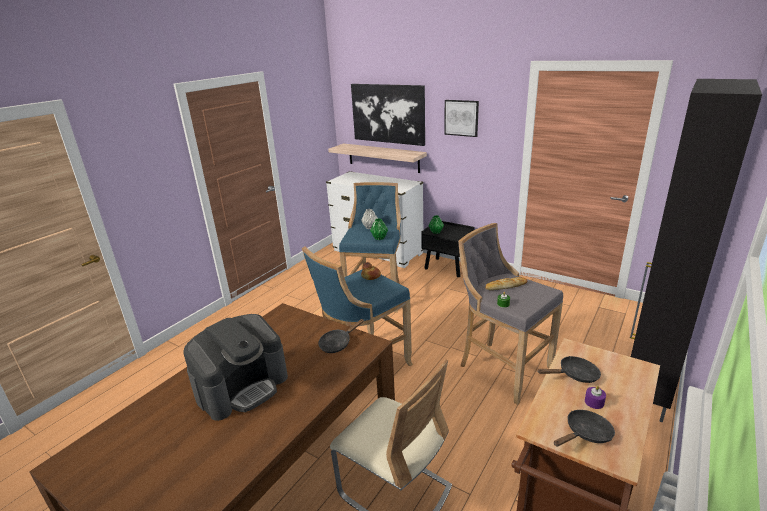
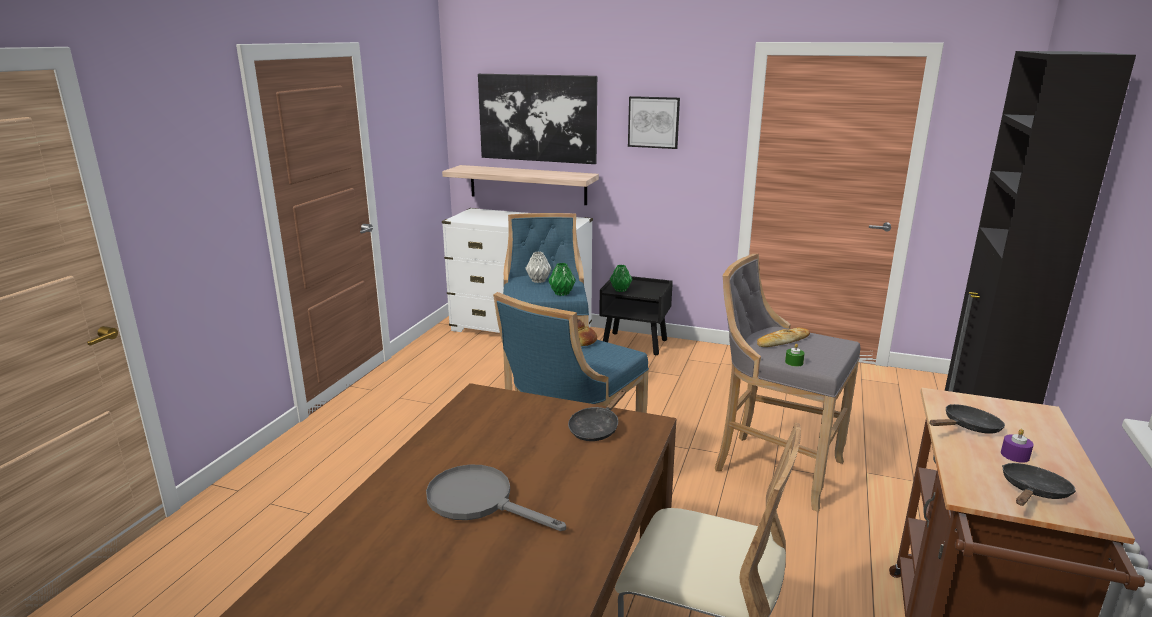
camera: 15 degrees left, 5 degrees down
coffee machine [183,314,288,421] -> grey frying pan [426,464,566,531]

